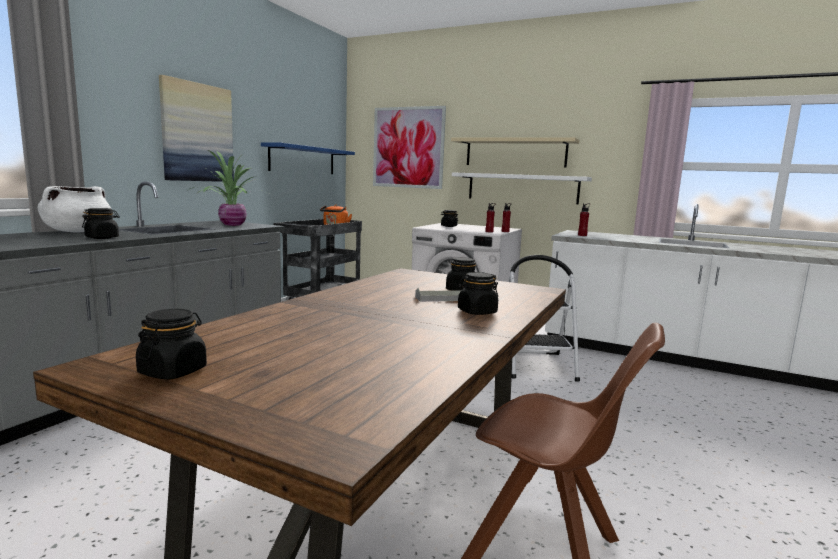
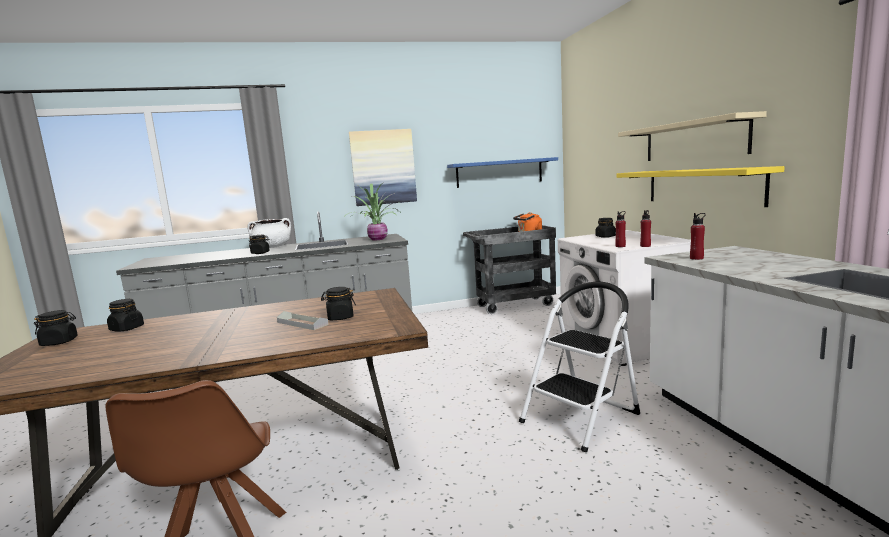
camera: 50 degrees right, 0 degrees up
picture [373,106,446,189] -> none
white shelf [452,172,592,204] -> yellow shelf [616,166,785,207]
black jar [458,272,498,315] -> black jar moved to [107,299,144,332]

